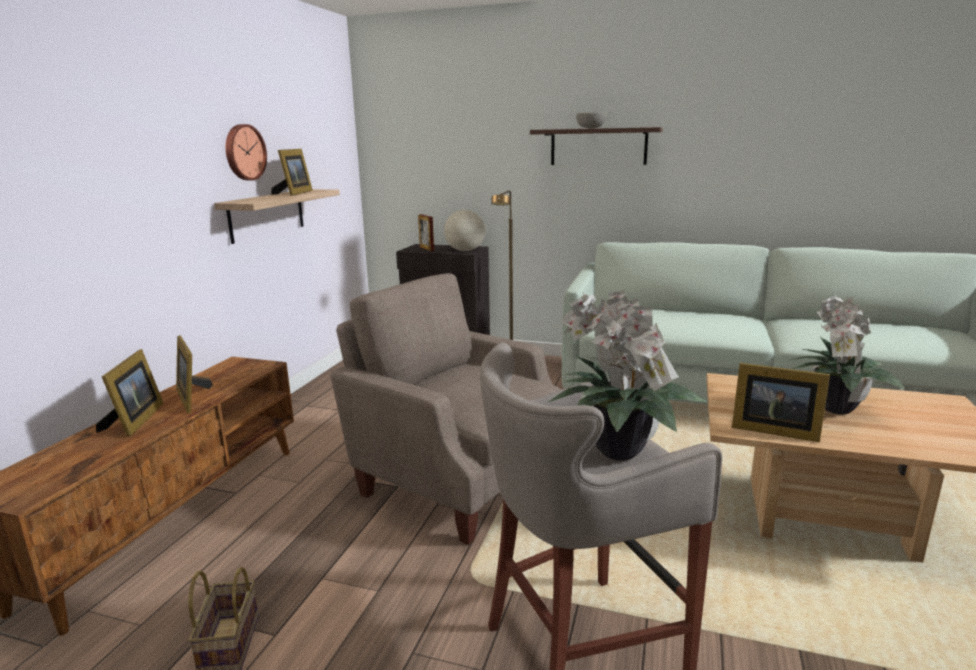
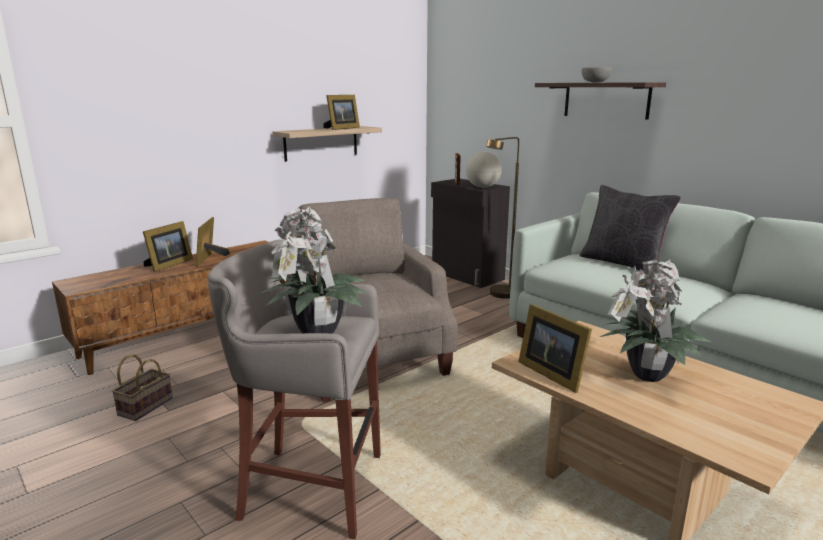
camera: 30 degrees right, 0 degrees up
wall clock [226,124,267,180] -> none
none -> black pillow [579,185,681,271]

